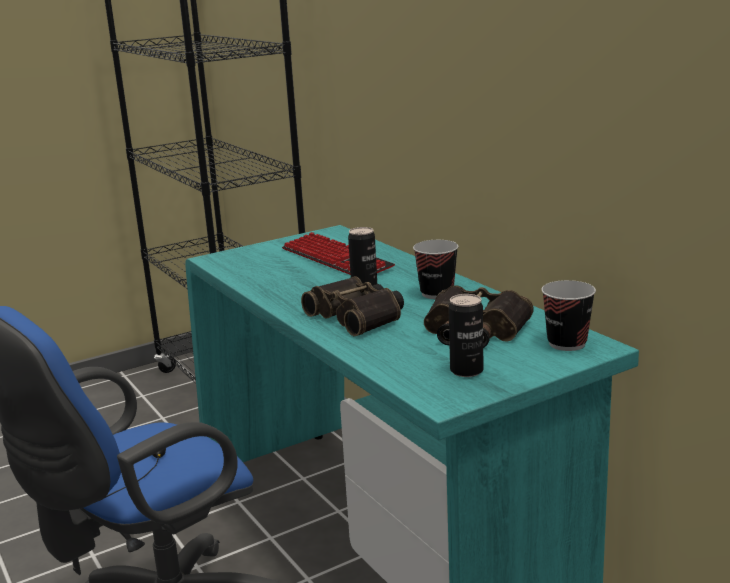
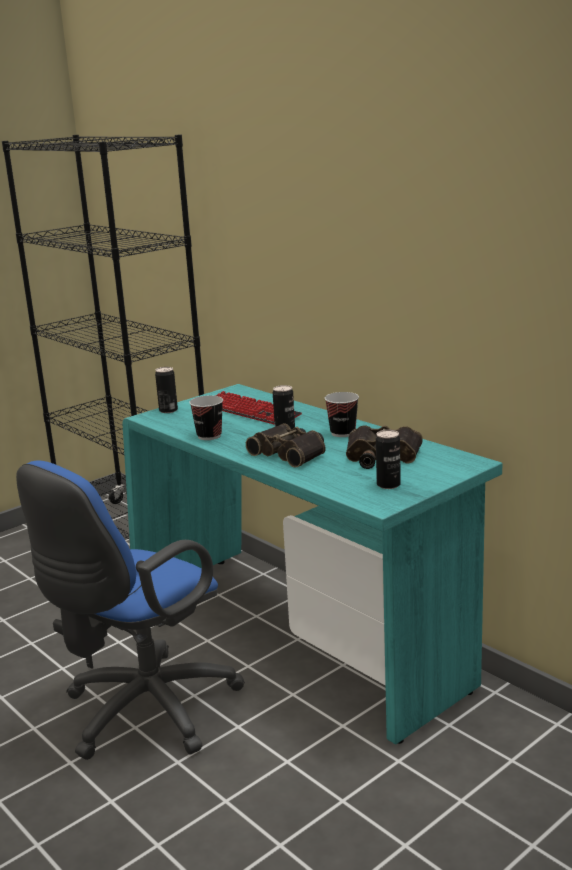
camera: 10 degrees left, 0 degrees up
cup [541,280,596,351] -> cup moved to [189,395,223,440]
none -> can [155,367,178,413]

